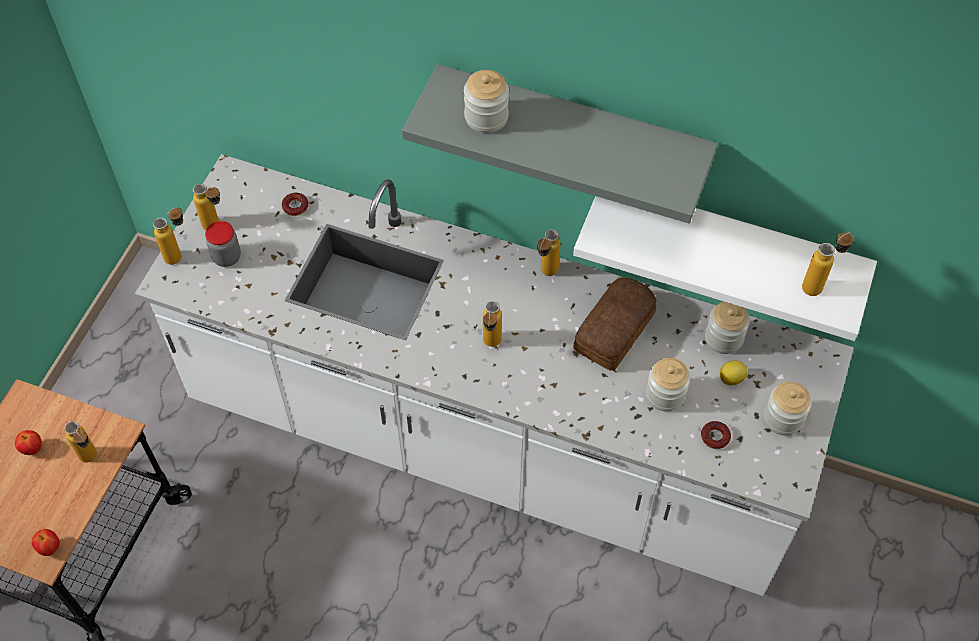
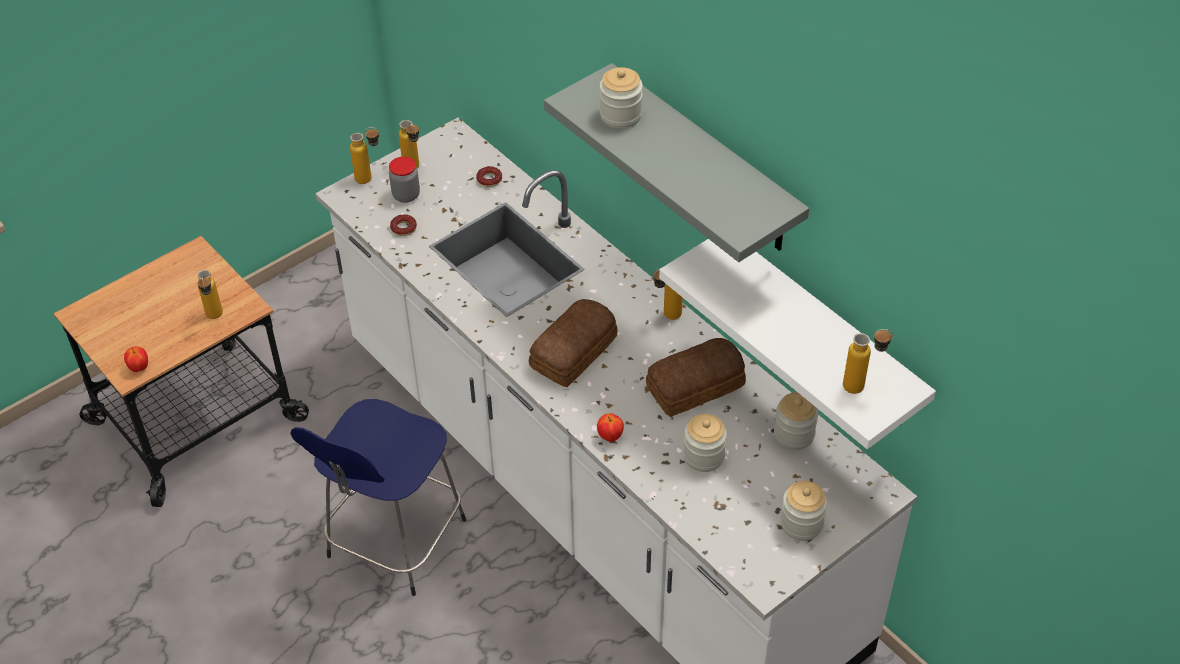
camera: 30 degrees right, 10 degrees down
apple [15,430,42,455] -> apple moved to [597,413,624,442]
bottle [483,301,502,347] -> bread [529,299,617,387]
donut [701,421,731,449] -> donut moved to [390,214,417,236]
lemon [720,360,748,385] -> none
none -> blue stool [291,399,466,596]

